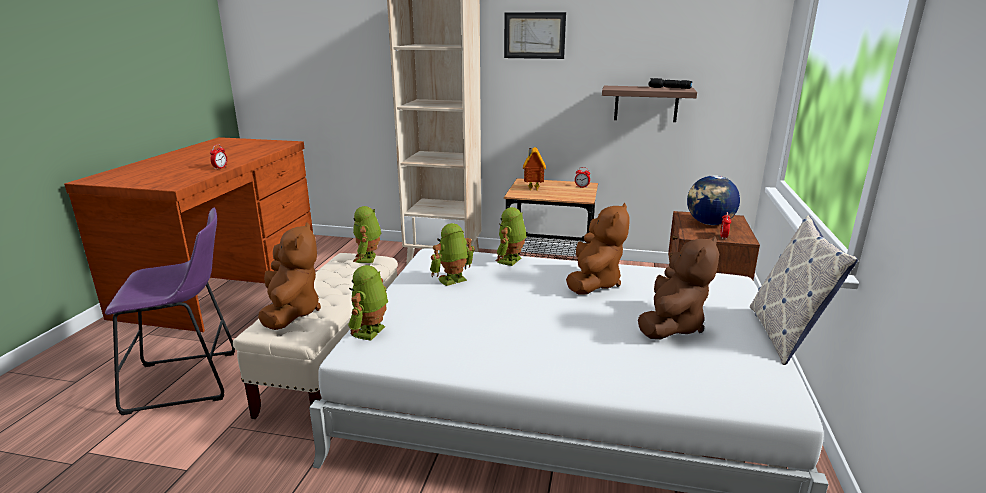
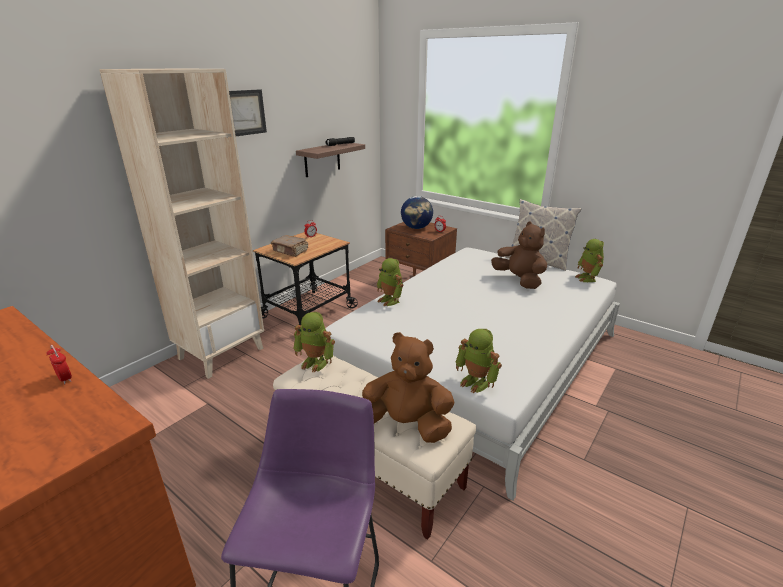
camera: 65 degrees left, 5 degrees up
toy robot [430,223,475,286] -> toy robot moved to [575,239,604,282]
toy house [523,147,546,191] -> brown book [271,235,308,257]
brown plush toy [566,203,630,295] -> none

